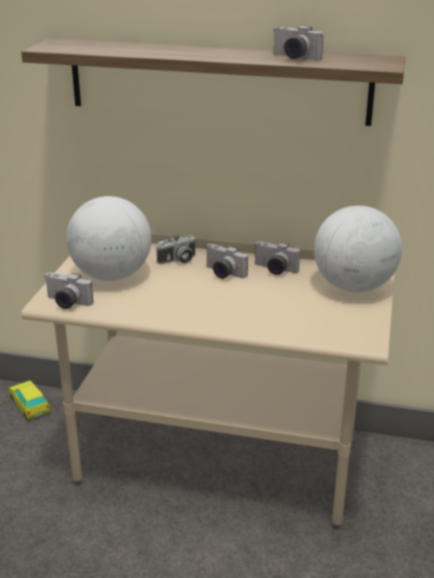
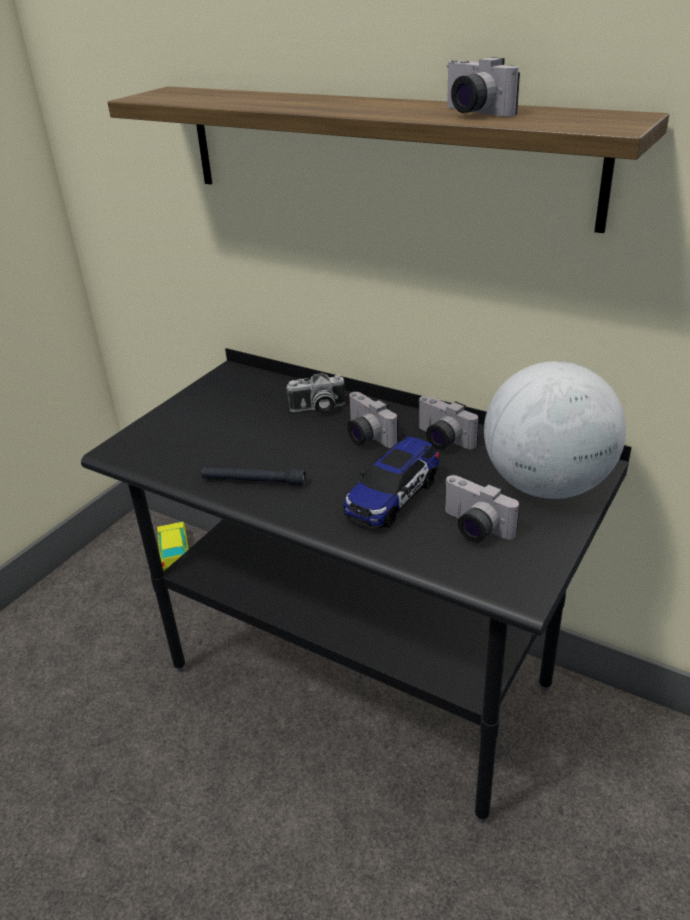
camera: 20 degrees right, 5 degrees up
beige desk [21,234,395,529] -> black desk [81,348,632,823]
camera [44,272,93,309] -> camera moved to [444,475,520,542]
globe [66,196,152,281] -> none
none -> black flashlight [201,467,306,486]
none -> toy car [343,436,439,528]

